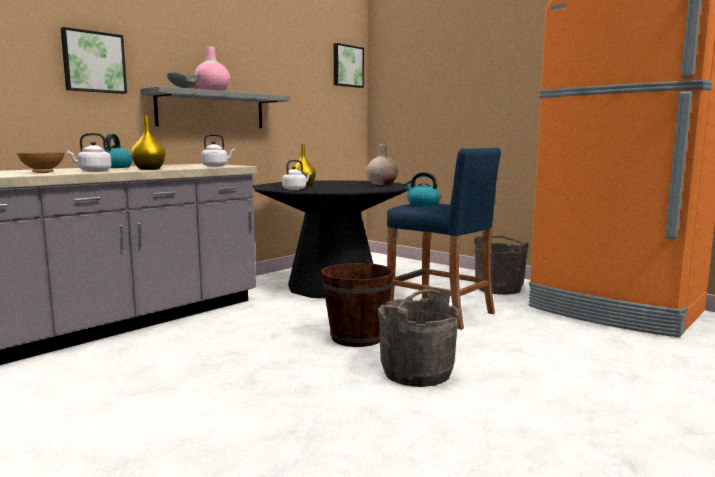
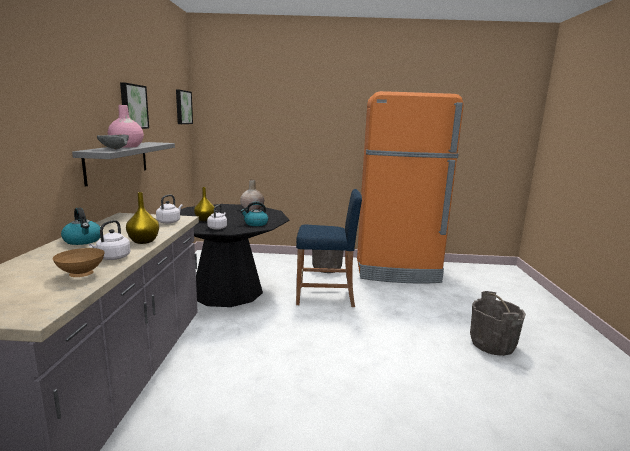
camera: 40 degrees left, 5 degrees up
picture [61,27,127,94] -> picture moved to [120,82,149,129]
brown bucket [321,260,394,347] -> none
grey bucket [378,288,460,387] -> grey bucket moved to [470,291,526,356]
kettle [404,172,441,206] -> kettle moved to [241,202,268,226]

